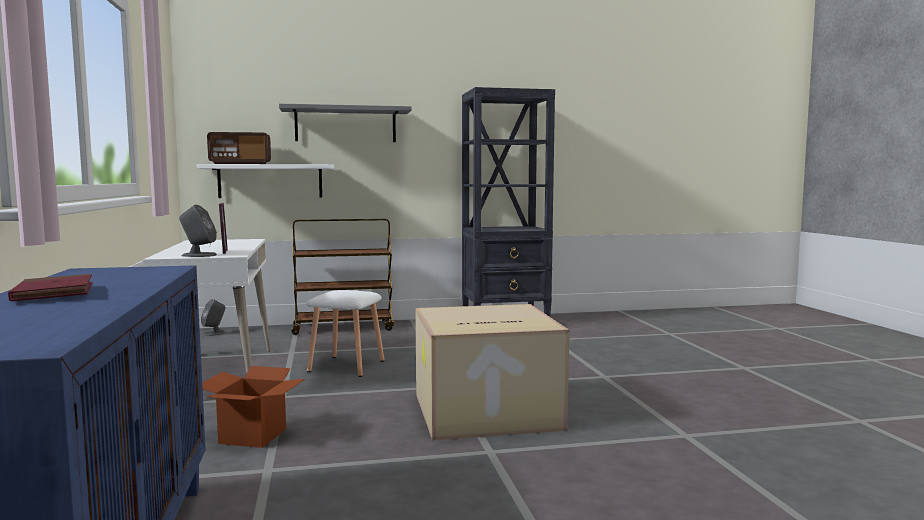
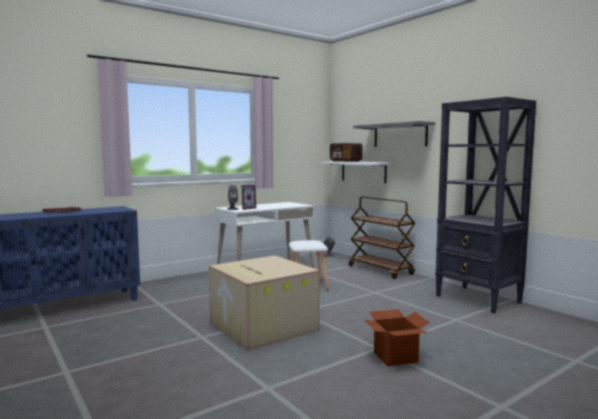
camera: 65 degrees right, 0 degrees up
cardboard box [202,366,305,448] -> cardboard box moved to [364,309,429,366]

